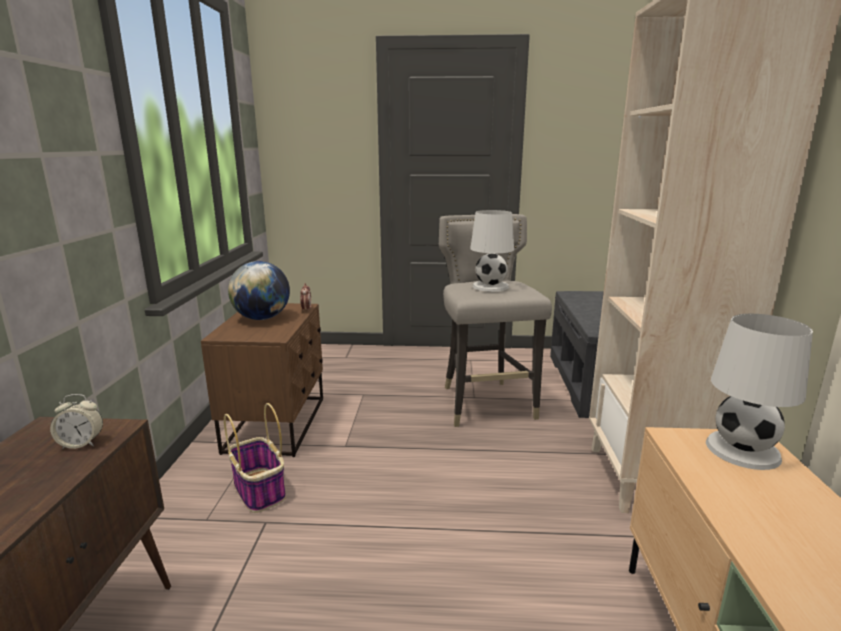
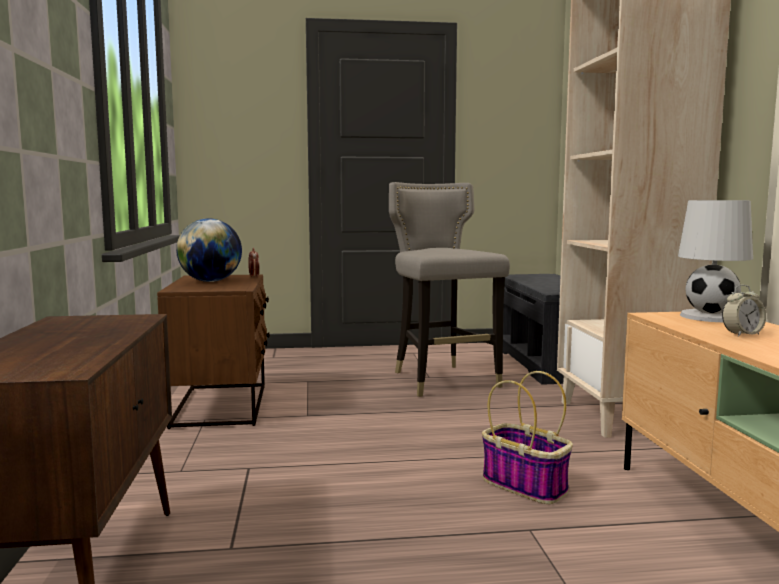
camera: 10 degrees left, 10 degrees down
alarm clock [50,394,103,449] -> alarm clock moved to [722,285,766,337]
basket [224,403,286,513] -> basket moved to [482,371,573,504]
white table lamp [470,210,514,292] -> none

